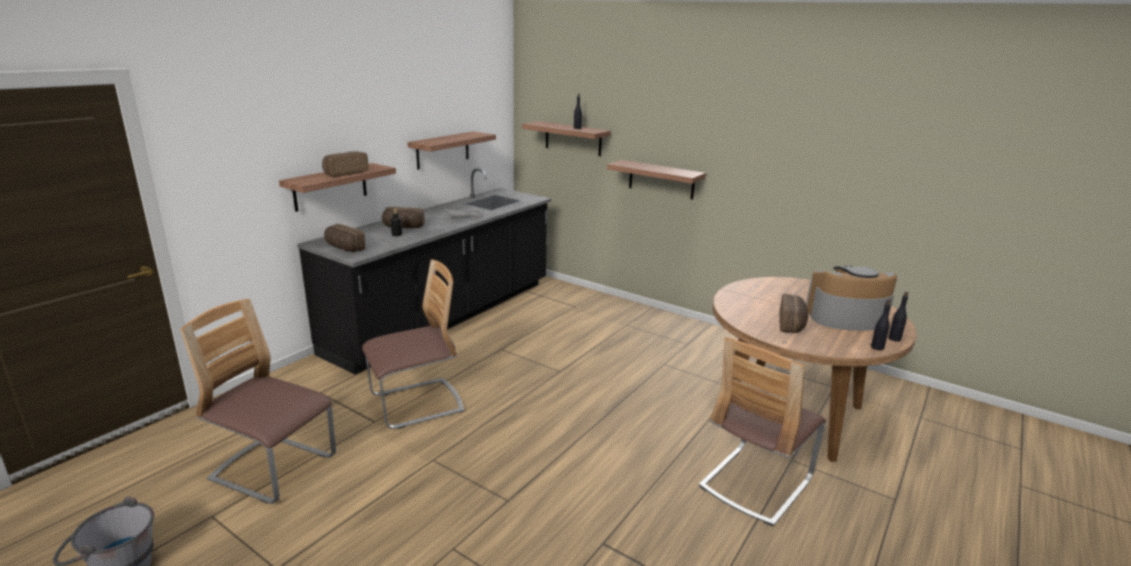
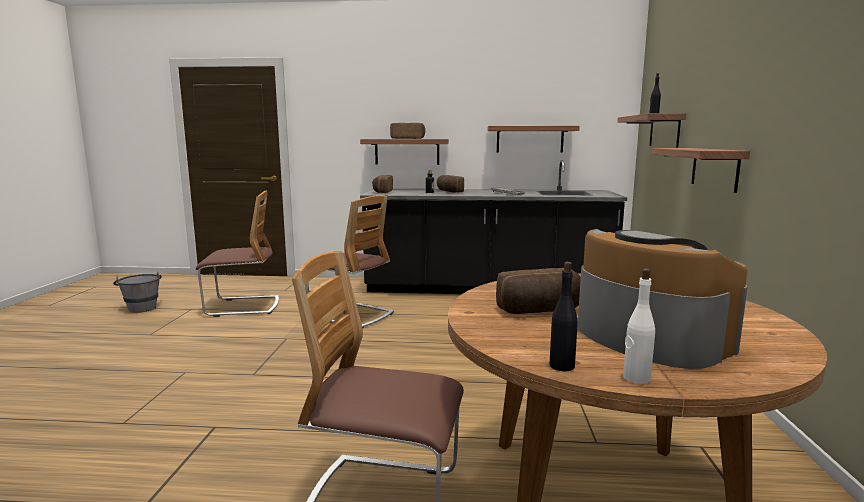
camera: 60 degrees right, 10 degrees down
chair [180,299,336,504] -> chair turned 90 degrees clockwise [196,190,279,317]
black bottle [888,292,908,342] -> white bottle [623,268,655,384]

